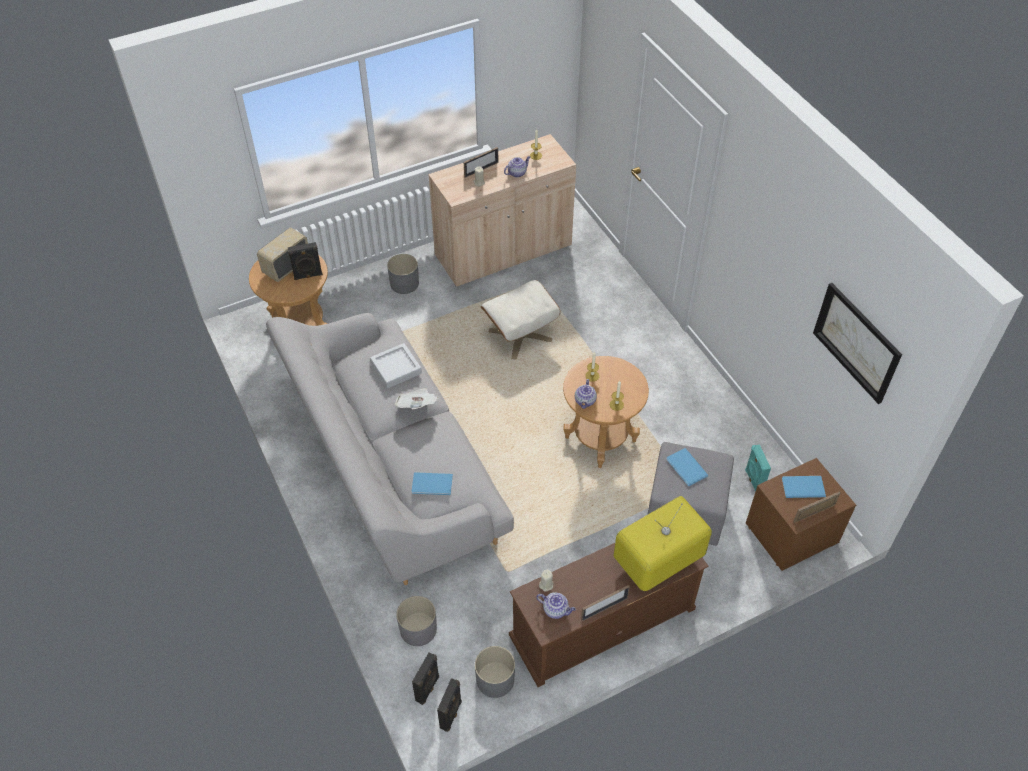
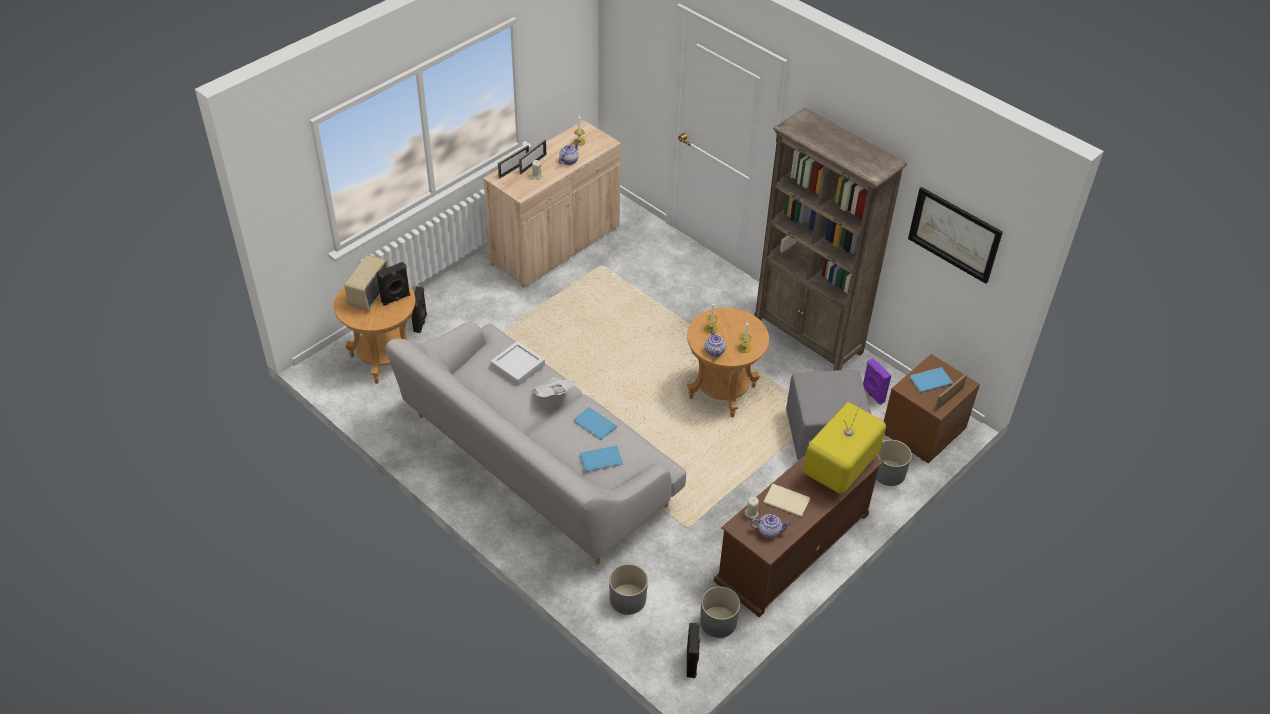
camera: 20 degrees left, 5 degrees down
grey planter [387,254,419,294] -> grey planter moved to [876,440,912,486]
black speaker [412,653,439,705] -> black speaker moved to [411,287,427,333]
beige ottoman [481,280,561,359] -> none
picture frame [581,585,630,621] -> picture frame moved to [498,145,529,179]
blue book [666,448,709,486] -> blue book moved to [574,407,617,440]
turquoise speaker [745,444,771,492] -> purple speaker [863,358,891,405]
none -> brown bookcase [754,107,907,371]
none -> beige book [763,484,810,517]

